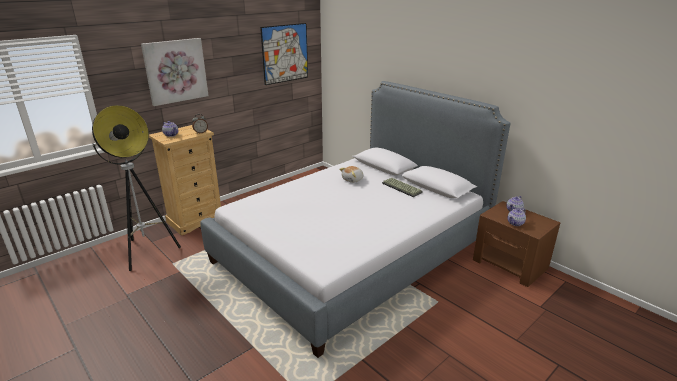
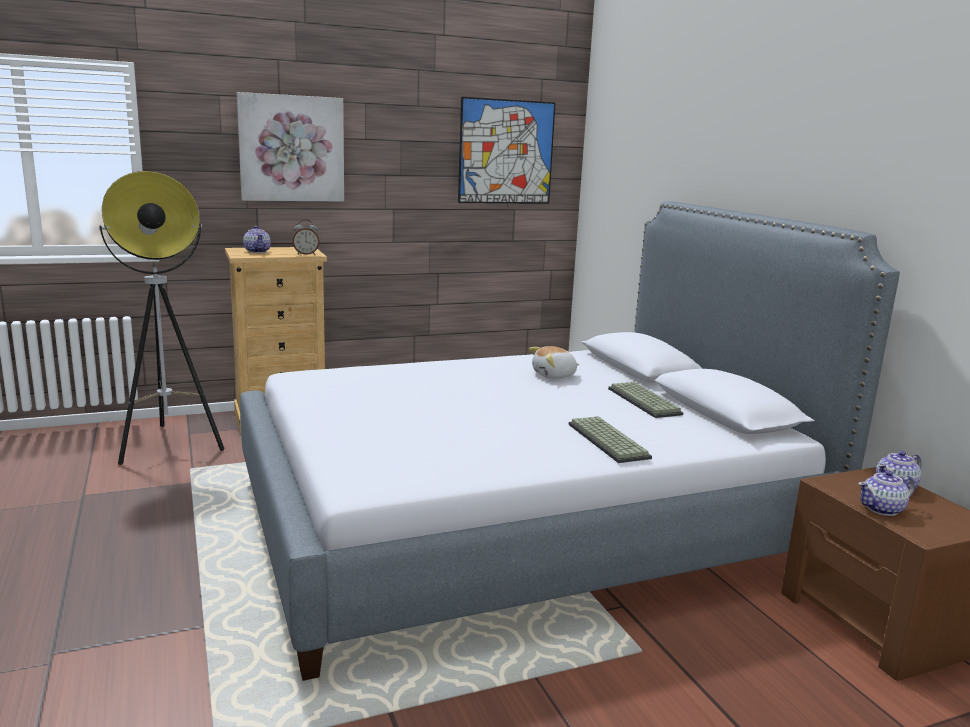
camera: 20 degrees right, 10 degrees down
none -> keyboard [569,416,652,463]

